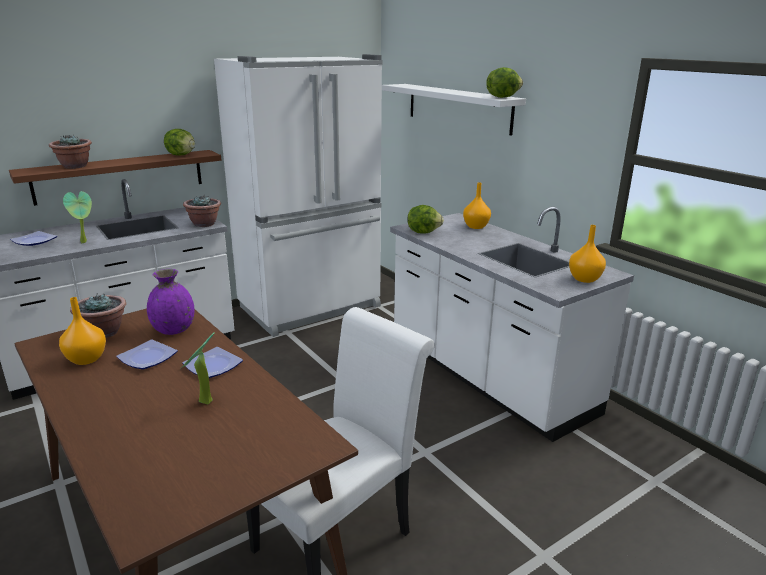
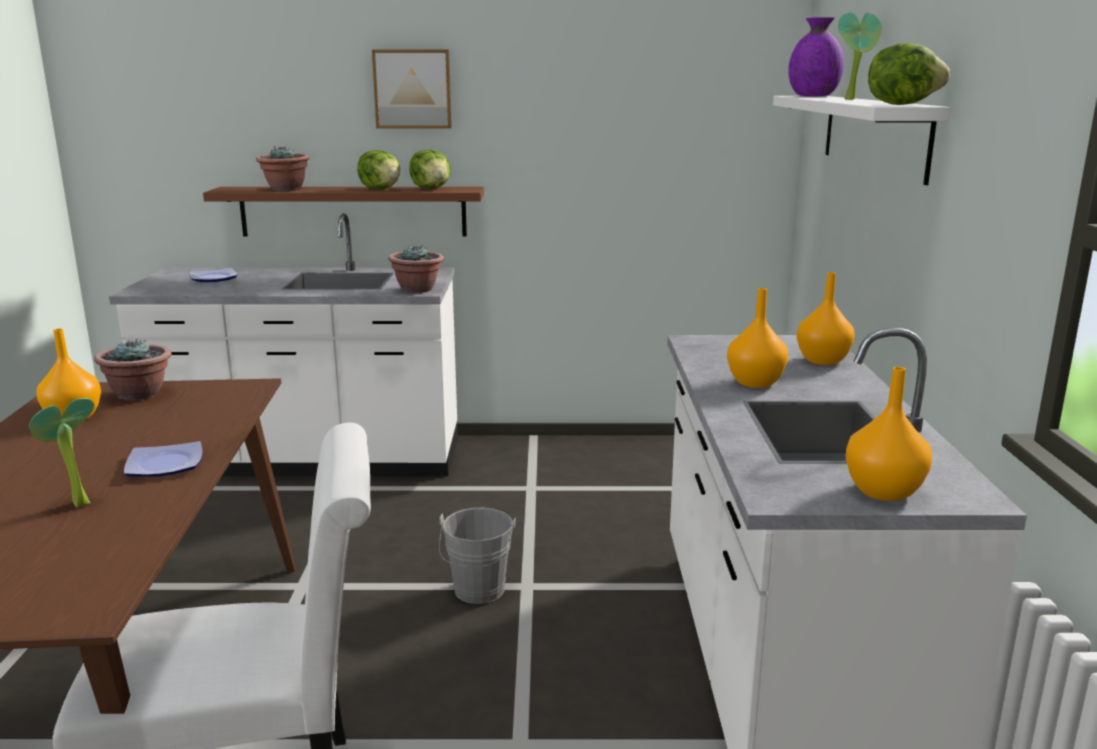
camera: 35 degrees right, 5 degrees down
potted plant [63,191,92,243] -> potted plant moved to [838,12,882,100]
plate [116,339,178,370] -> none
purple vase [147,269,194,335] -> purple vase moved to [788,17,844,97]
white fridge [214,54,382,337] -> none
lettuce [407,205,444,234] -> lettuce moved to [357,150,401,189]
none -> picture [372,50,452,128]
none -> grey bucket [439,508,516,604]
none -> orange vase [727,288,788,388]

